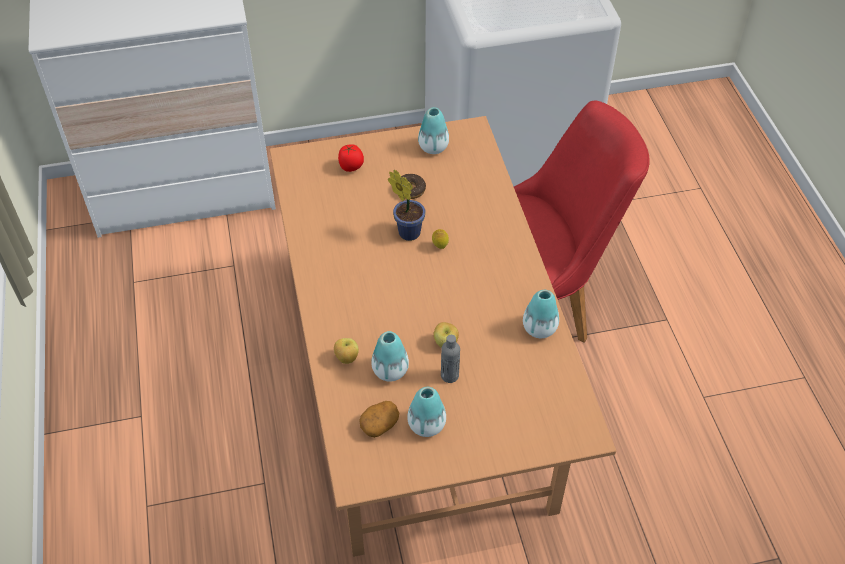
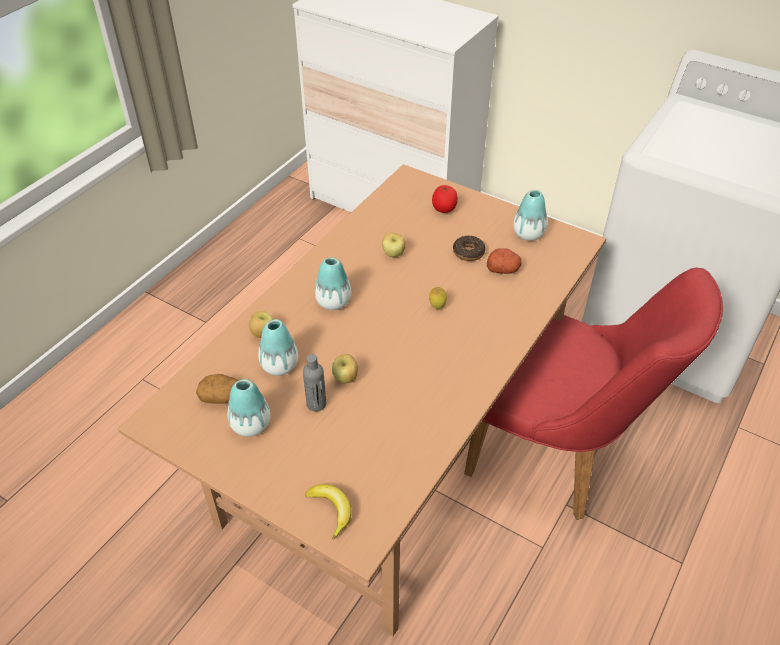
camera: 45 degrees right, 5 degrees down
potted plant [388,169,425,241] -> none
vase [523,290,559,338] -> vase moved to [315,257,351,310]
none -> banana [305,484,352,540]
none -> apple [382,232,406,257]
none -> potato [487,248,522,274]

